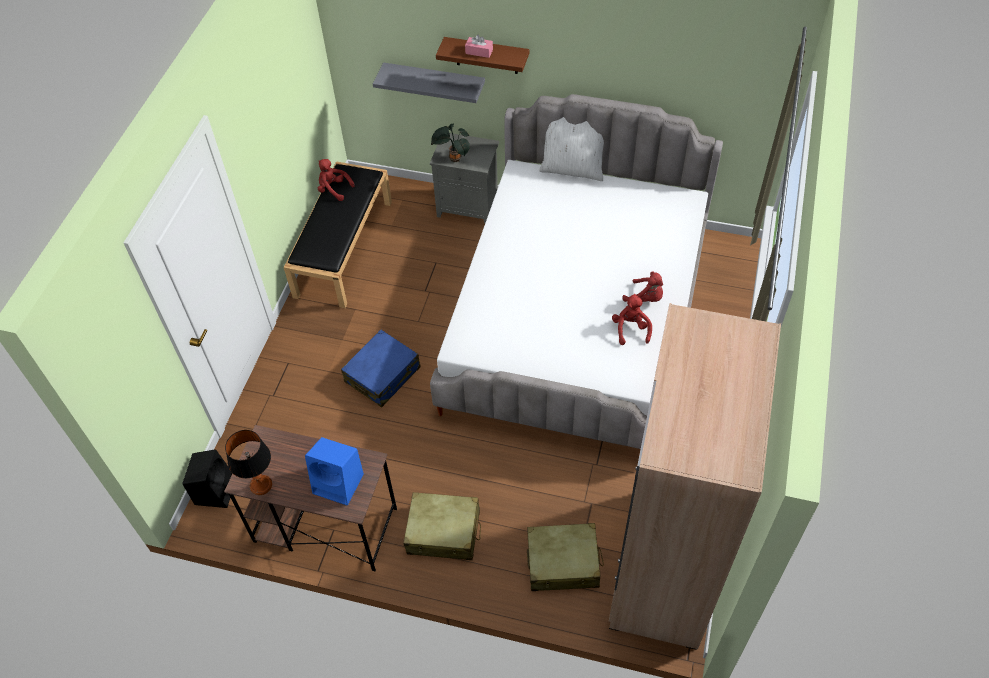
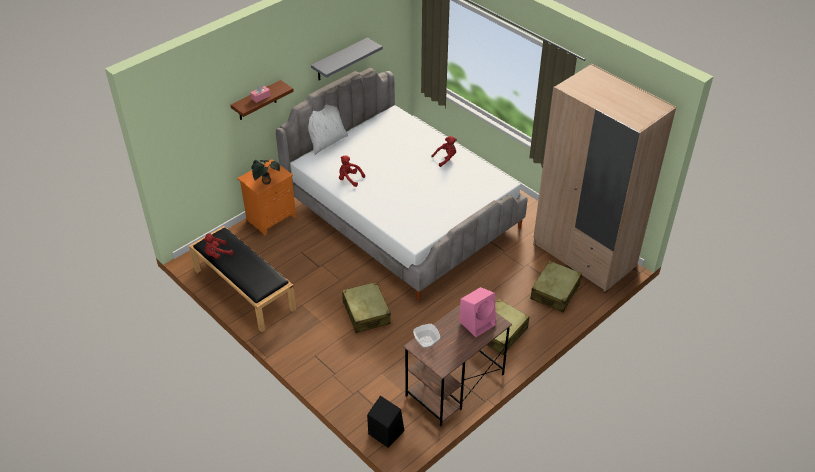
camera: 60 degrees left, 10 degrees down
table lamp [225,430,272,495] -> none
blue speaker [305,437,364,506] -> pink speaker [459,287,496,337]
blue suitcase [341,330,421,407] -> beige suitcase [342,282,391,333]
grey shelf [373,62,485,103] -> grey shelf moved to [311,38,383,80]
grey nightstand [430,133,499,223] -> orange nightstand [237,159,296,236]
red plush toy [612,294,652,345] -> red plush toy moved to [339,155,365,187]
none -> bowl [413,324,440,348]

